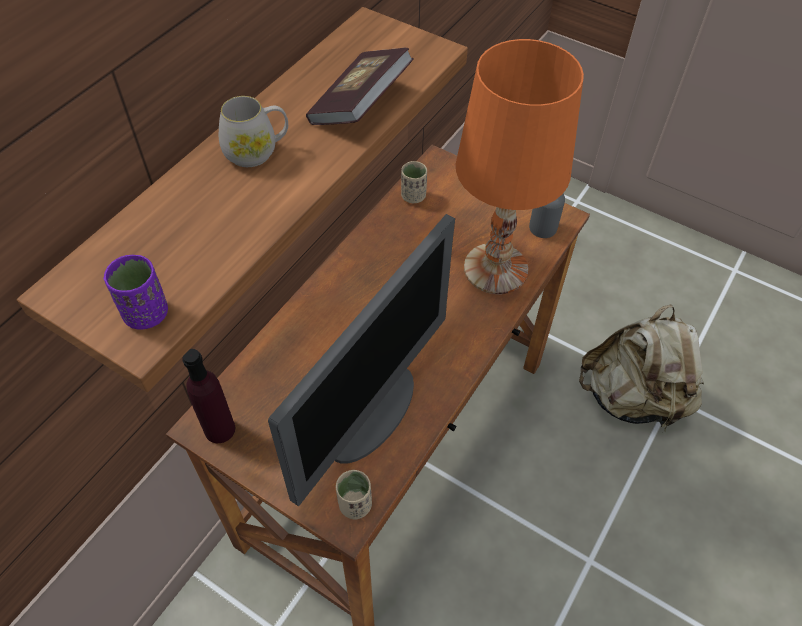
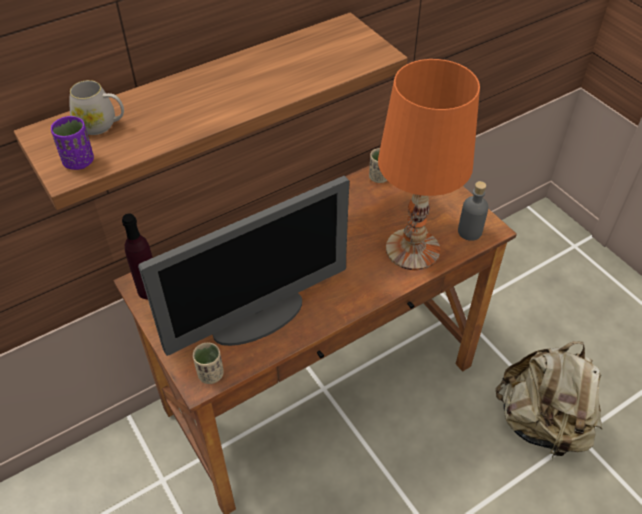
camera: 25 degrees right, 5 degrees down
white mug [219,96,288,167] -> white mug moved to [69,80,124,135]
book [306,48,414,125] -> none

